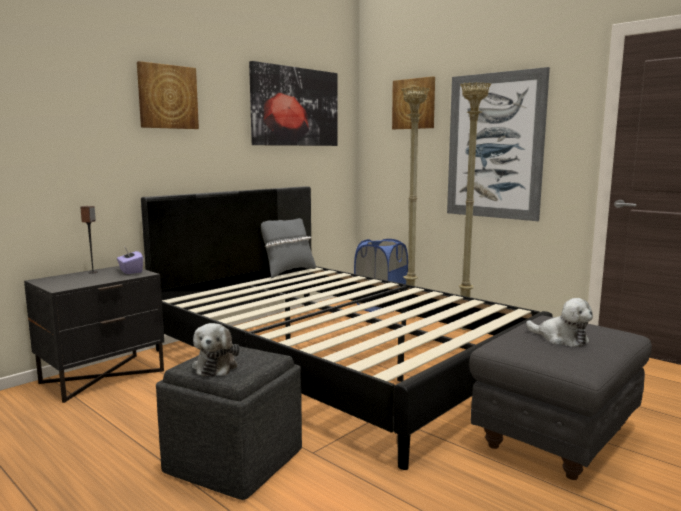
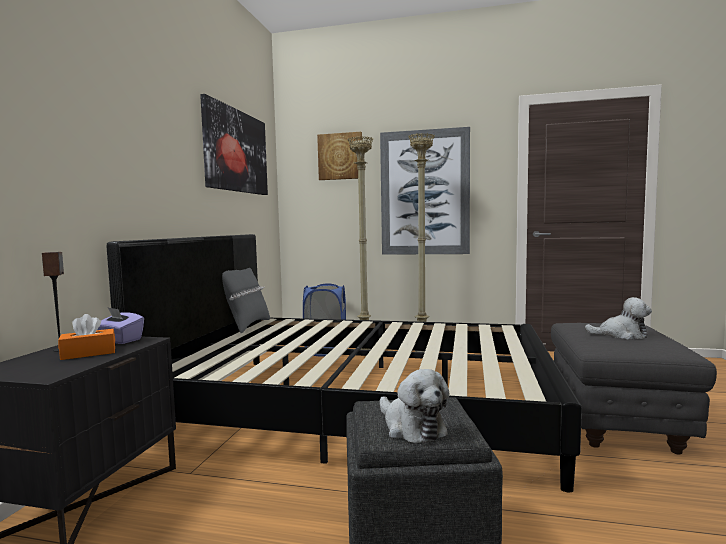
camera: 30 degrees left, 5 degrees down
picture [137,61,199,129] -> none
none -> orange tissue box [58,314,115,360]

